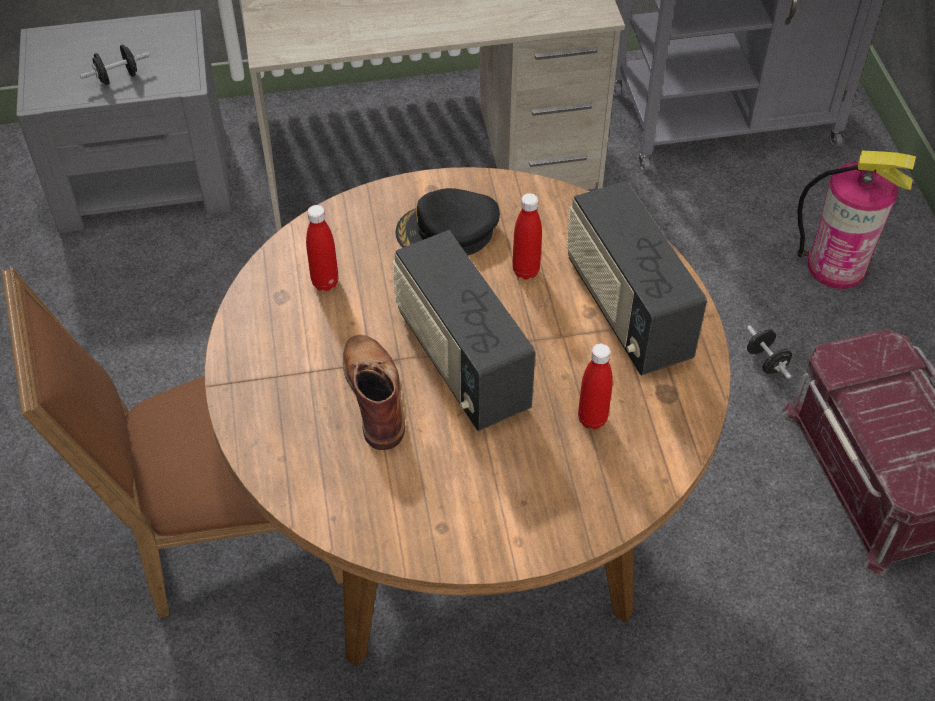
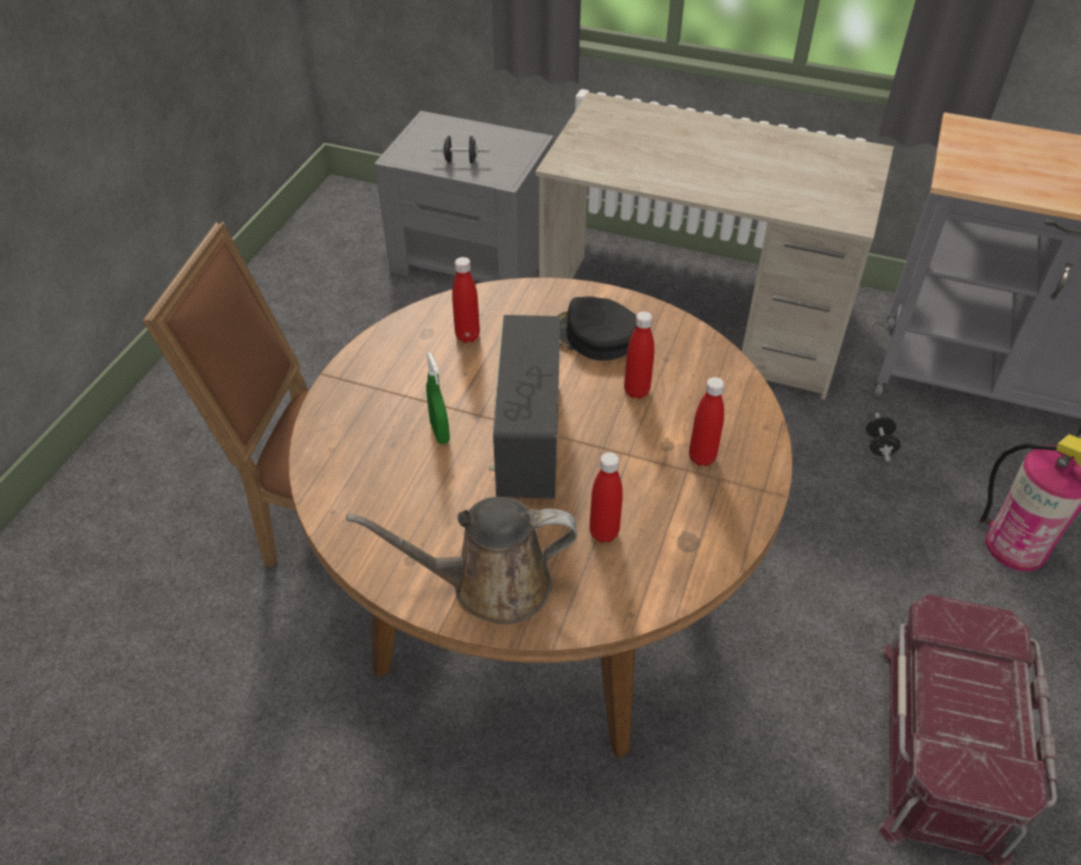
camera: 30 degrees right, 5 degrees down
brown boot [343,335,405,450] -> green spray bottle [426,353,450,444]
radio [566,181,707,376] -> red bottle [689,377,725,466]
black dumbbell [747,325,792,379] -> black dumbbell moved to [866,413,901,462]
none -> brown watering can [346,497,577,624]

